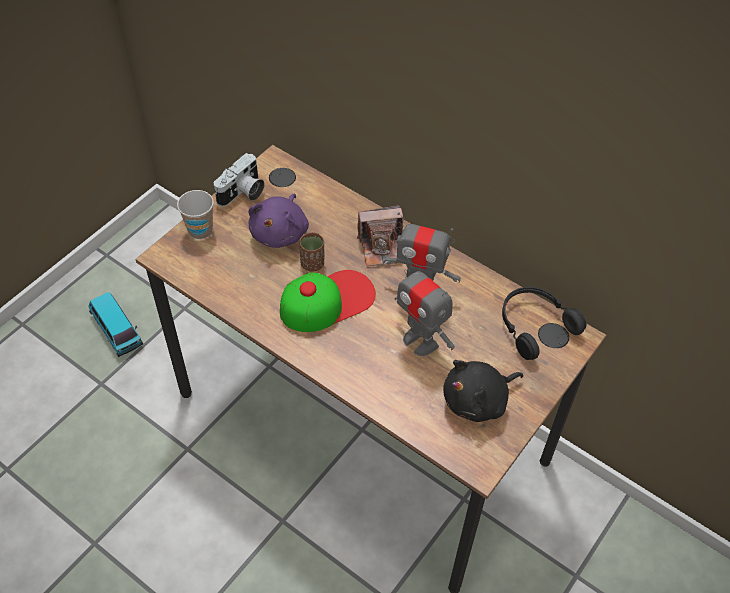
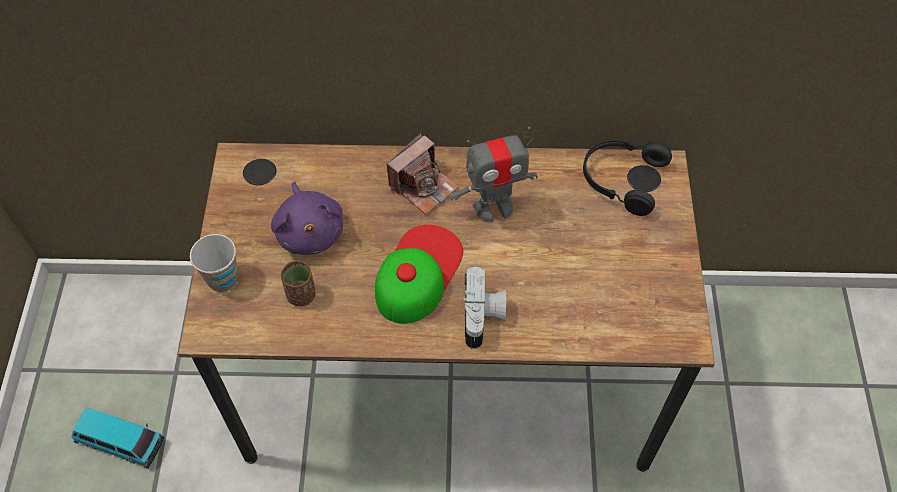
camera: 35 degrees left, 5 degrees up
camera [214,153,264,207] -> camera moved to [464,266,506,349]
brown cup [299,232,324,271] -> brown cup moved to [281,261,315,306]
toy robot [394,255,455,356] -> none
black plush toy [443,360,523,422] -> none

